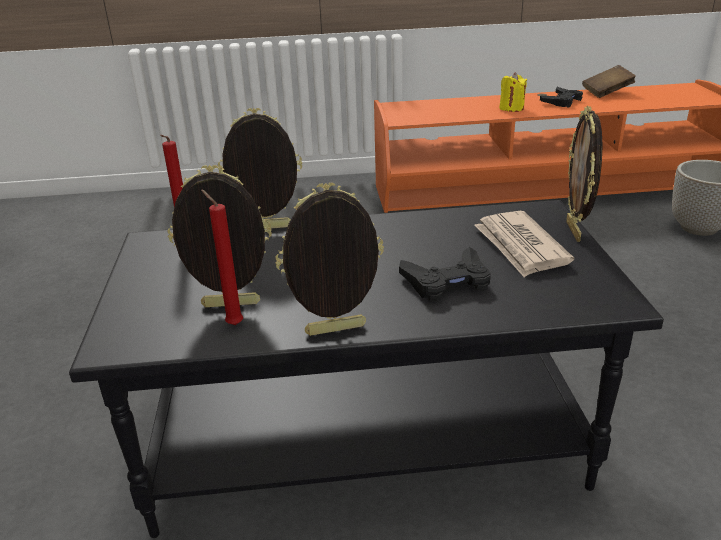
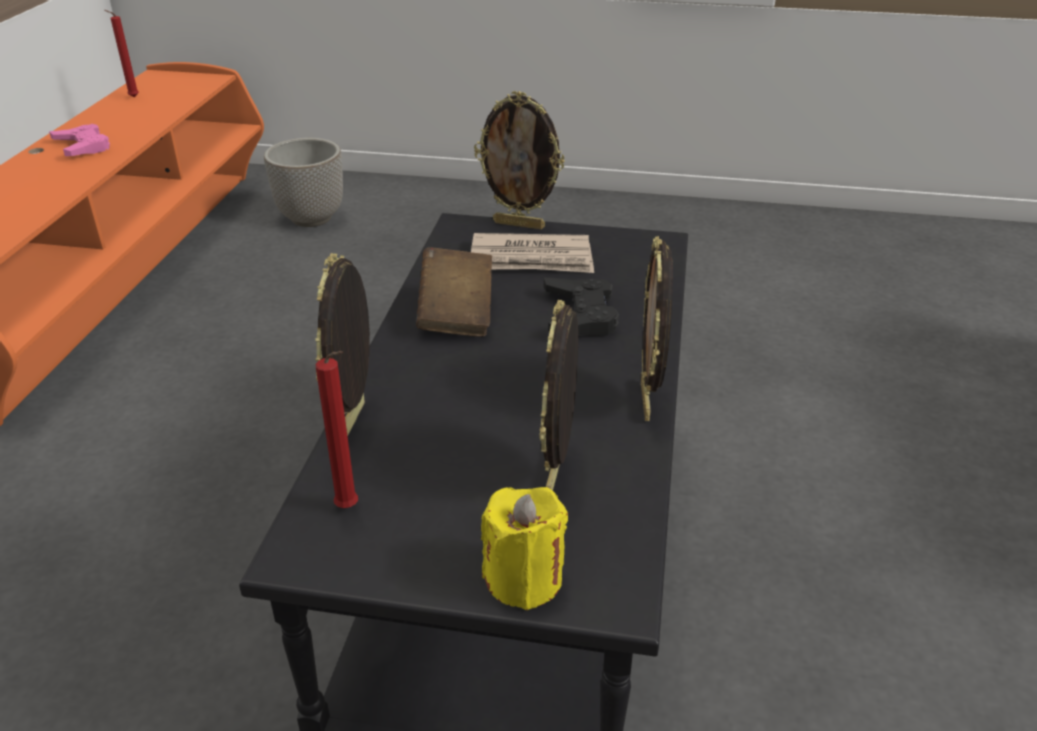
camera: 75 degrees left, 5 degrees up
red candle [201,189,243,325] -> red candle moved to [104,10,139,97]
yellow candle [499,72,527,112] -> yellow candle moved to [481,487,568,610]
black game controller [540,87,583,108] -> pink game controller [49,124,110,156]
brown book [582,65,636,98] -> brown book moved to [416,247,492,337]

